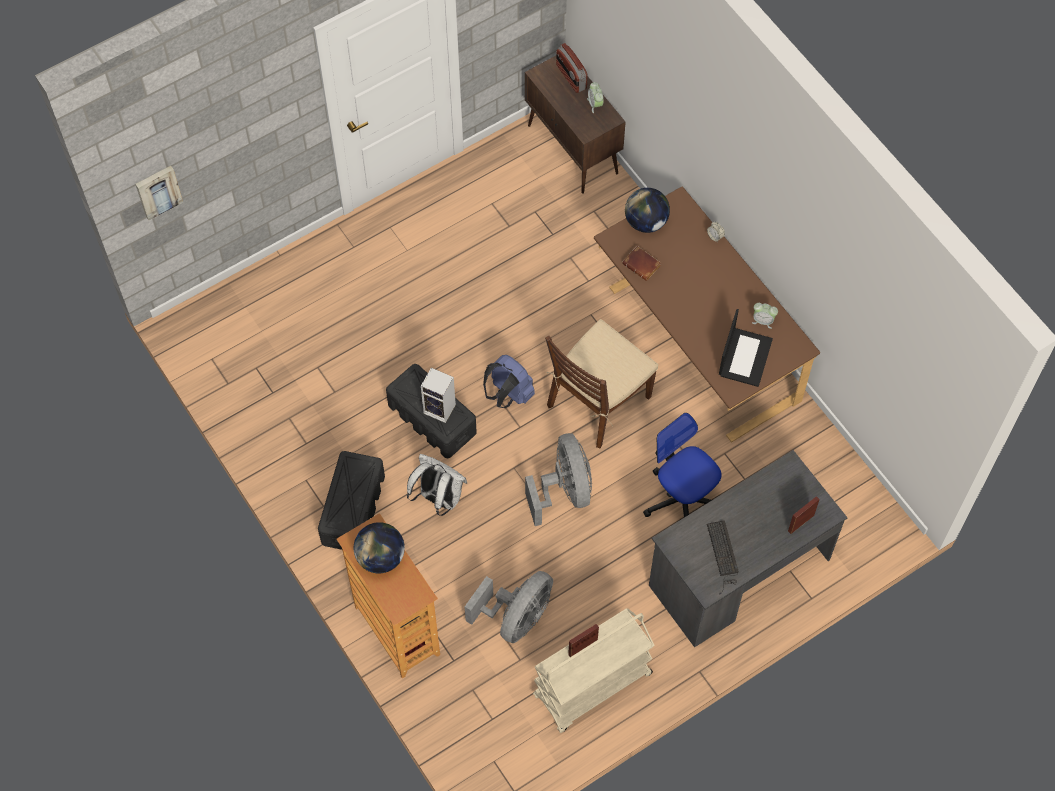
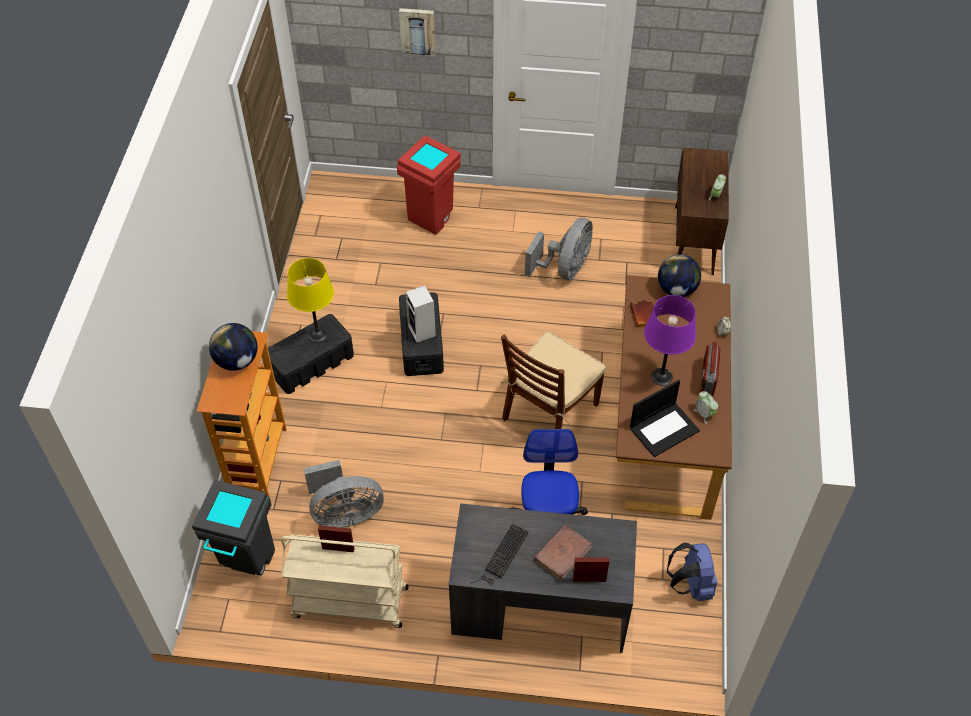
camera: 40 degrees right, 10 degrees down
picture [136,166,183,220] -> picture moved to [399,8,436,56]
white backpack [407,454,467,516] -> none
blue backpack [483,355,535,408] -> blue backpack moved to [667,543,717,601]
grey fan [525,433,592,526] -> grey fan moved to [525,218,593,280]
brown chair [545,319,658,449] -> brown chair turned 45 degrees counterclockwise [501,331,607,429]
radio [556,43,588,93] -> radio moved to [700,342,720,396]
none -> grey trash can [192,480,275,576]
none -> yellow table lamp [287,258,334,342]
none -> red trash can [397,135,461,235]
none -> brown book [534,525,592,581]
none -> purple table lamp [644,295,696,386]

